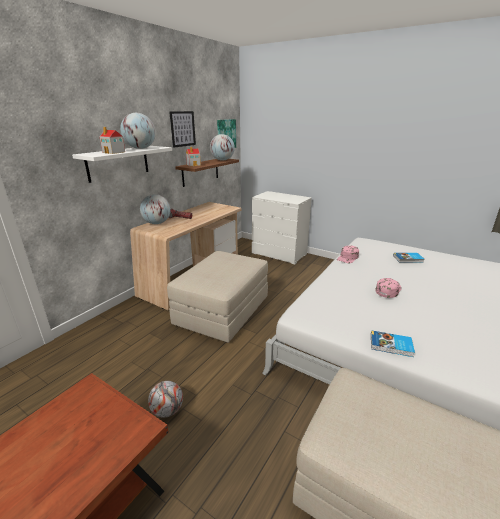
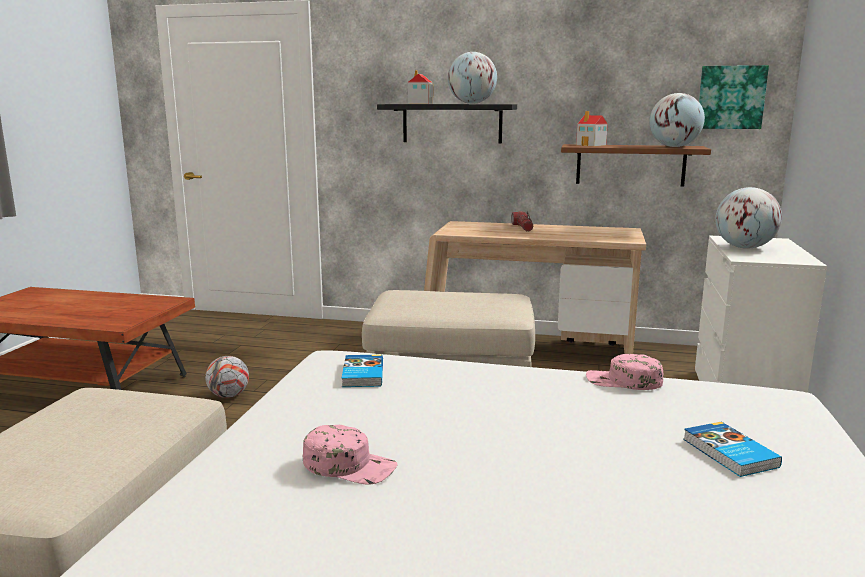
camera: 70 degrees right, 10 degrees down
white shelf [72,146,172,183] -> black shelf [377,104,517,144]
globe [140,194,171,224] -> globe moved to [715,187,782,249]
picture [169,111,196,148] -> none
book [371,330,415,357] -> book moved to [341,354,383,387]
pink cap [375,278,402,298] -> pink cap moved to [303,425,397,485]

